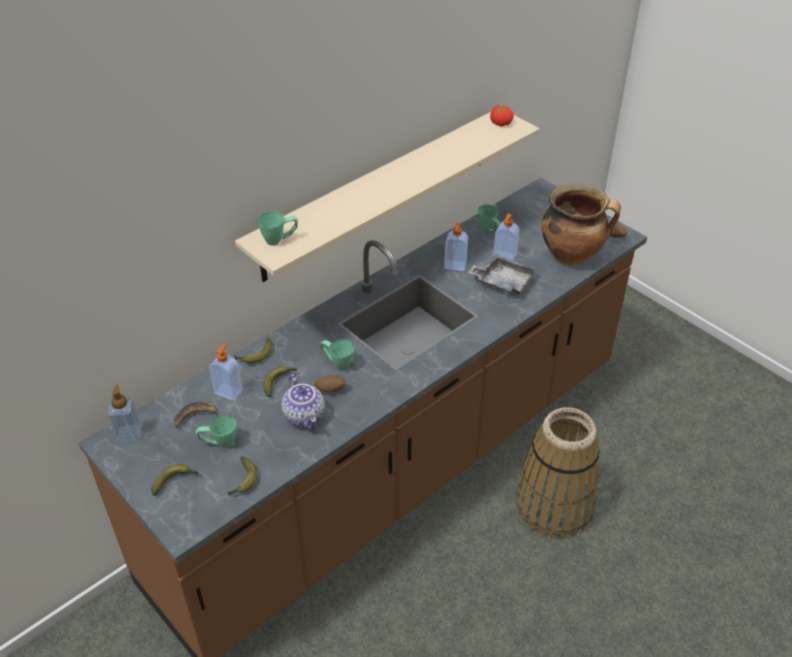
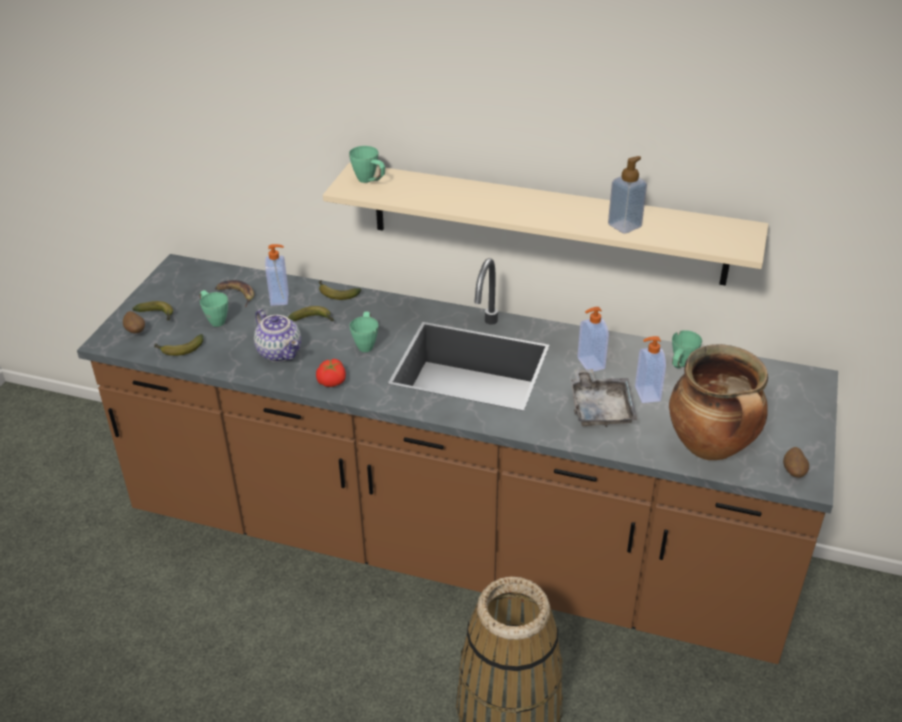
camera: 60 degrees right, 5 degrees down
soap dispenser [108,385,141,443] -> soap dispenser moved to [608,156,647,234]
teapot [281,374,325,430] -> teapot turned 75 degrees counterclockwise [254,309,301,362]
potato [314,375,346,392] -> potato moved to [123,311,145,333]
tomato [490,105,514,127] -> tomato moved to [316,359,346,387]

